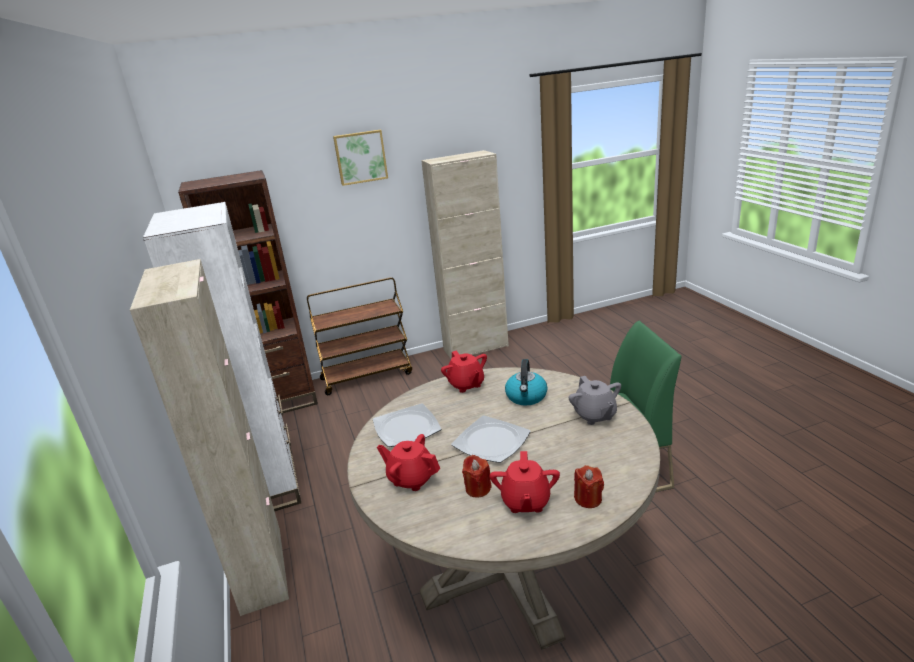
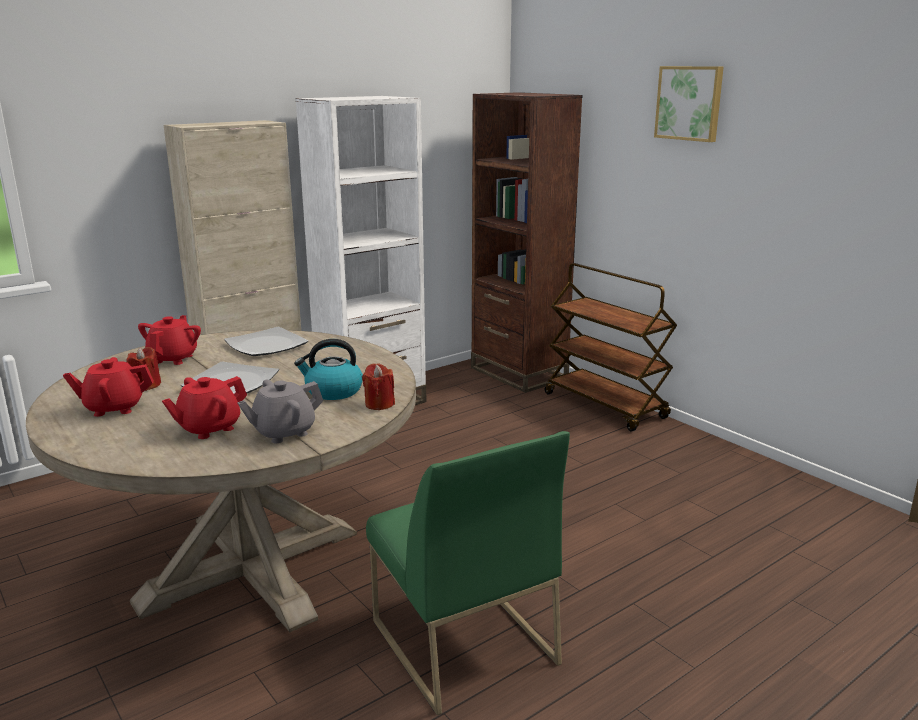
camera: 70 degrees right, 5 degrees down
beige cabinet [421,150,509,359] -> none
red teapot [441,351,487,393] -> red teapot moved to [162,376,247,439]
red candle [574,465,604,508] -> red candle moved to [362,363,395,410]

